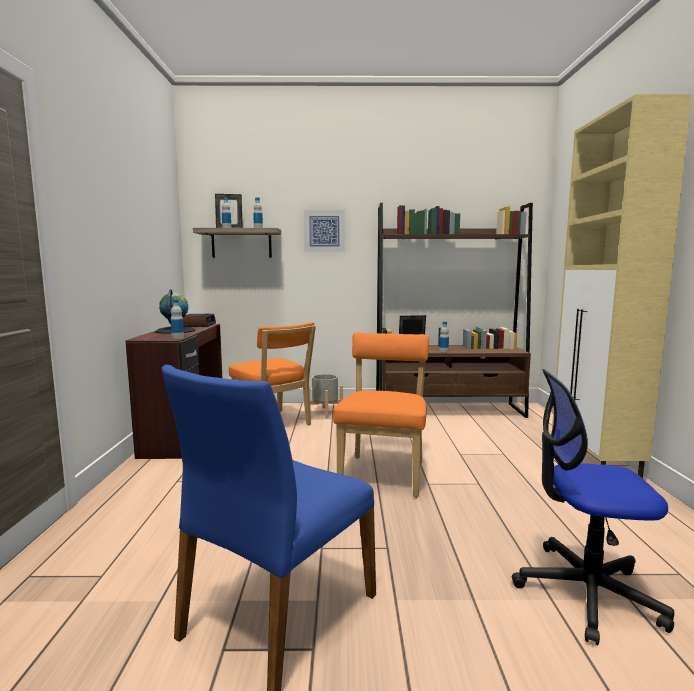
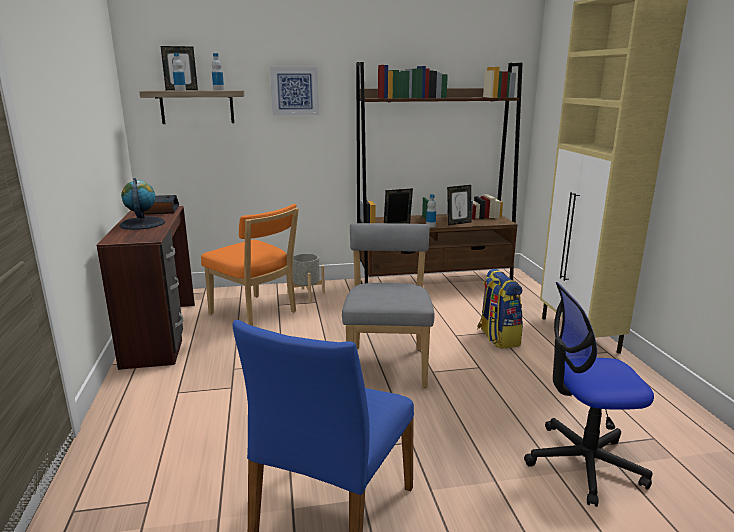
camera: 10 degrees left, 10 degrees up
bottle [170,299,184,339] -> none
orange chair [333,332,429,498] -> grey chair [342,223,434,388]
none -> picture frame [447,185,472,225]
none -> backpack [477,269,523,349]

